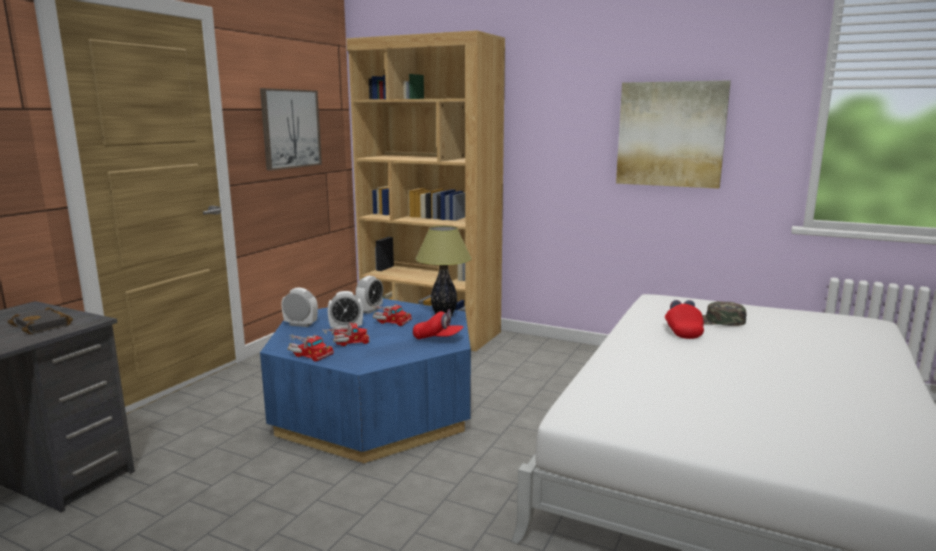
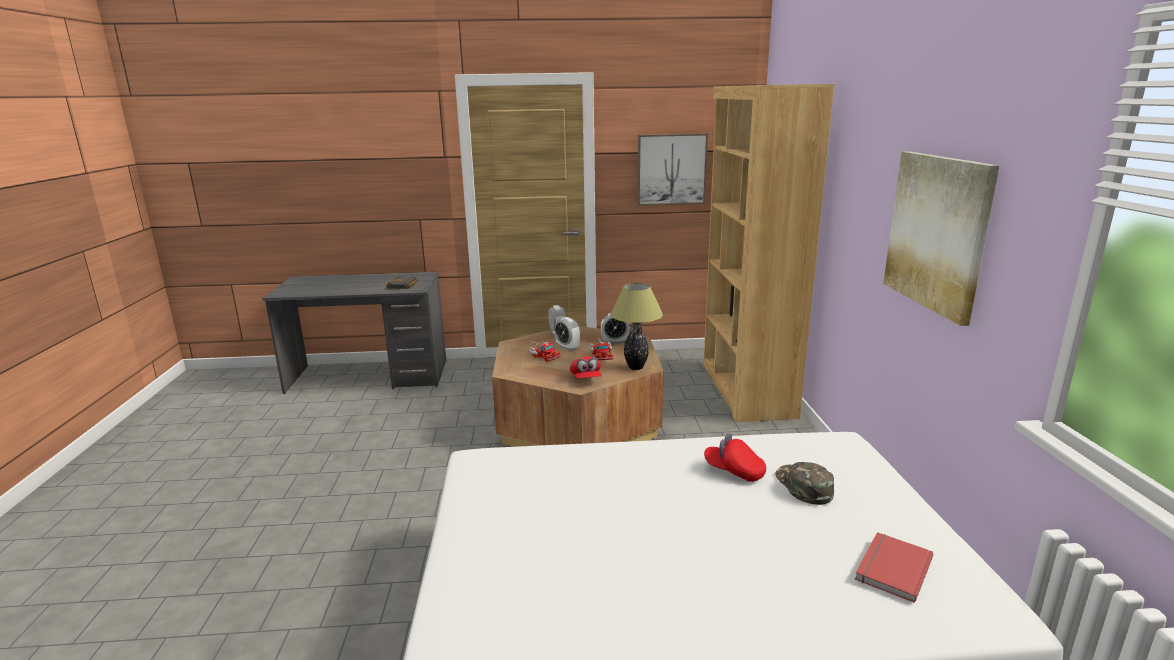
camera: 60 degrees right, 5 degrees up
blue coffee table [260,298,471,463] -> brown coffee table [492,326,664,447]
toy truck [288,334,334,361] -> none
red cap [665,300,704,339] -> red cap turned 120 degrees counterclockwise [704,433,766,482]
none -> red book [855,532,934,603]

